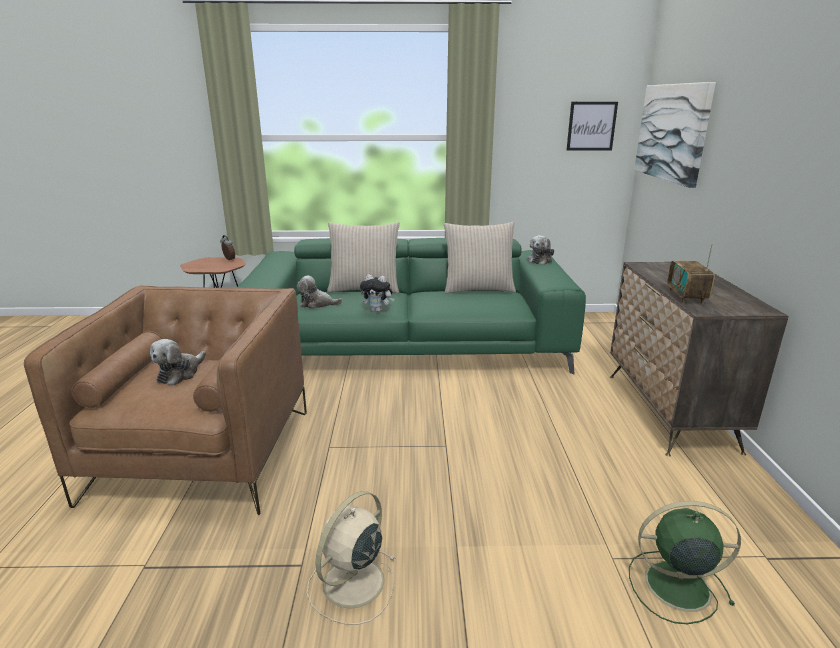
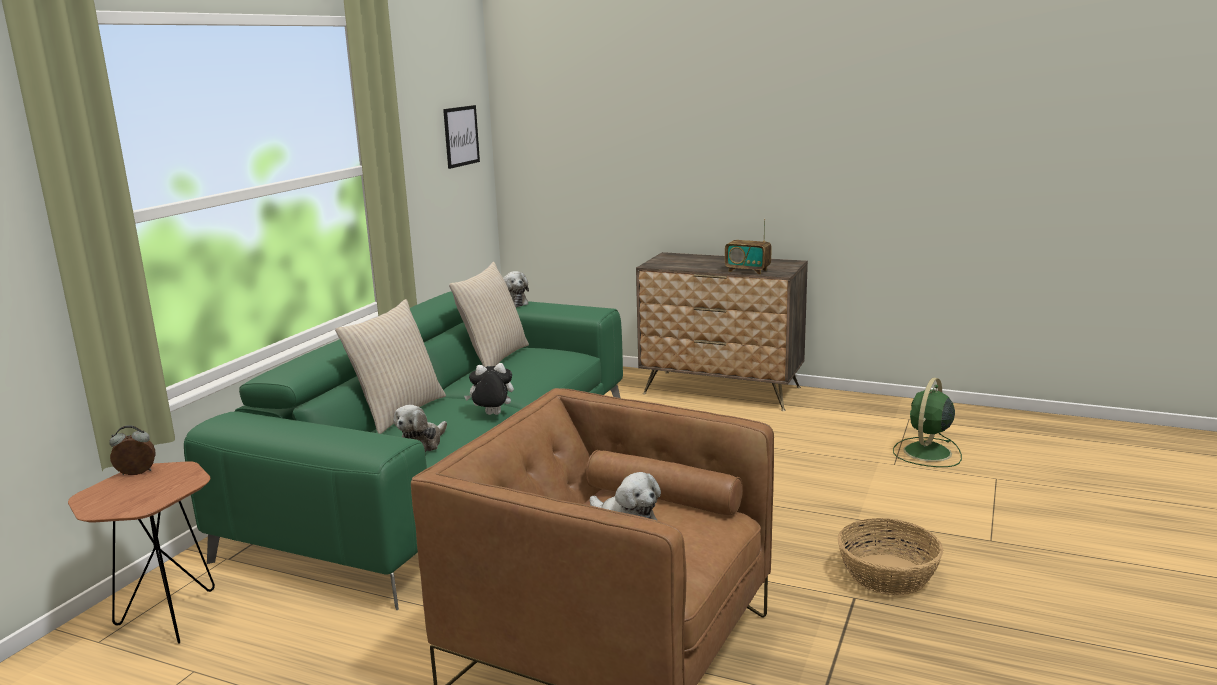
camera: 65 degrees left, 5 degrees down
beige fan [307,491,396,625] -> basket [837,518,943,595]
plush toy [360,274,395,312] -> plush toy turned 135 degrees counterclockwise [464,363,514,415]
picture [634,82,716,188] -> none

